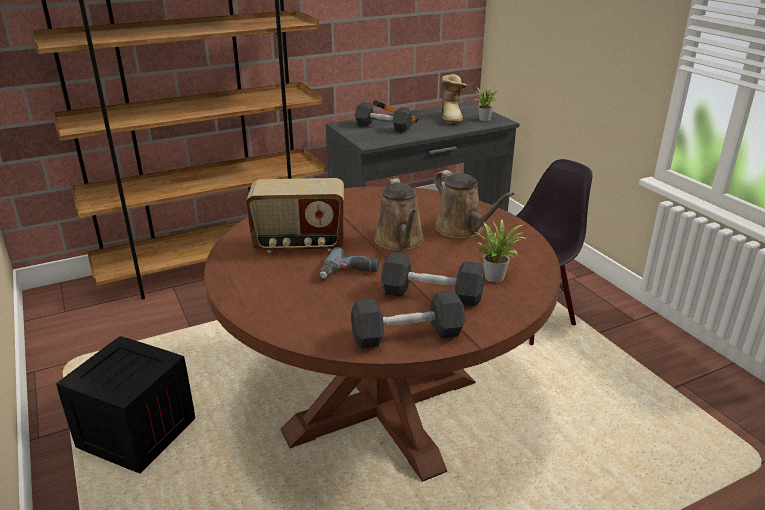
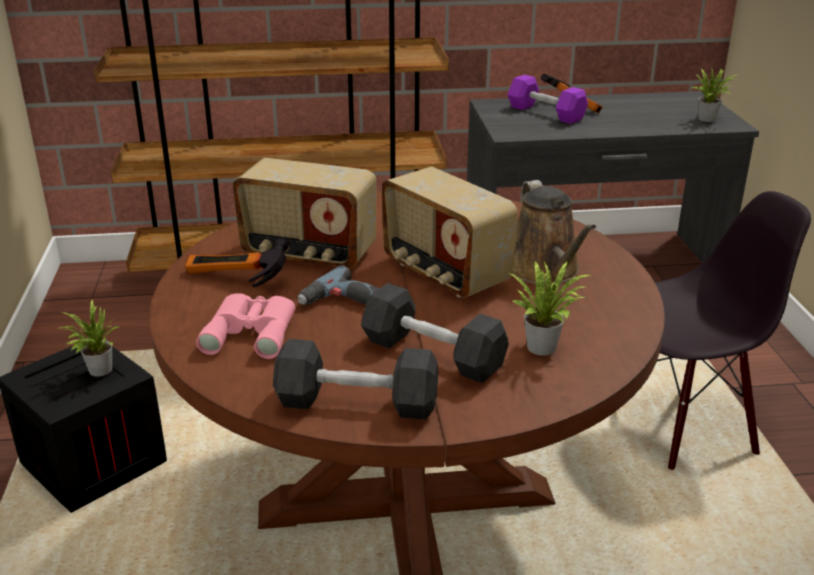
camera: 20 degrees right, 0 degrees up
black dumbbell [355,102,412,132] -> purple dumbbell [507,75,588,124]
brown watering can [374,178,424,251] -> radio [382,167,518,298]
boot [442,74,467,125] -> none
none -> potted plant [58,300,118,377]
none -> hammer [184,238,290,287]
none -> pink binoculars [196,293,295,359]

